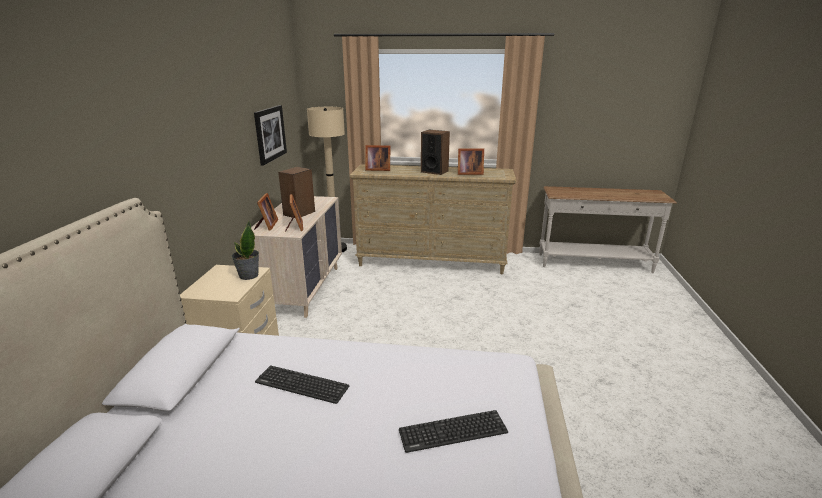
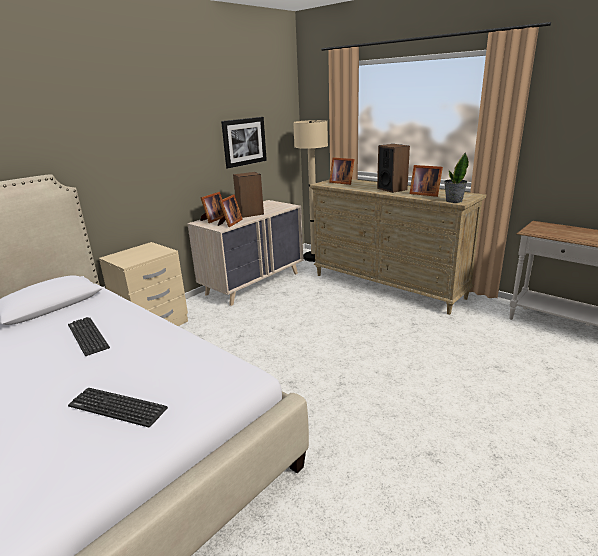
camera: 35 degrees right, 0 degrees up
potted plant [231,221,259,280] -> potted plant moved to [444,153,469,203]

